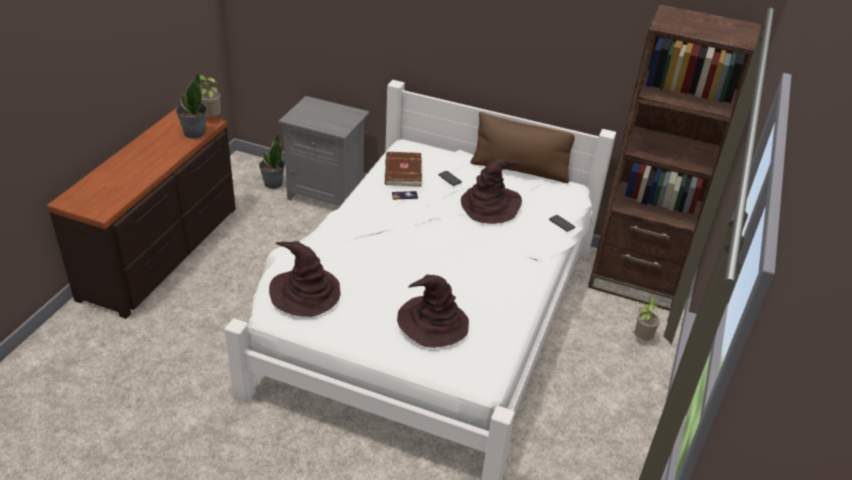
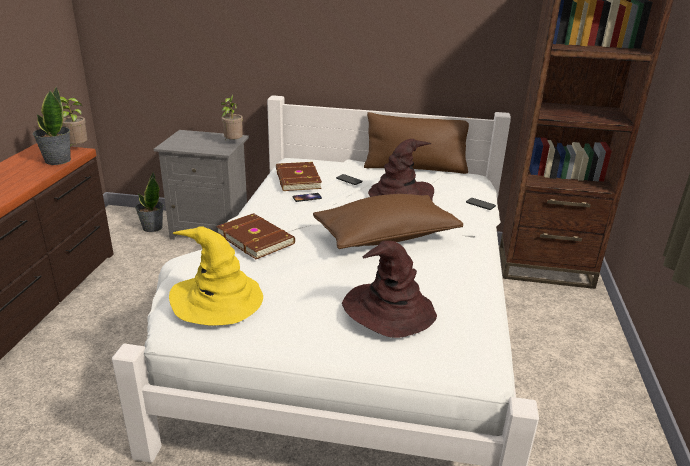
camera: 10 degrees left, 10 degrees down
brown hat [269,241,340,317] -> yellow hat [169,226,263,326]
potted plant [632,295,660,341] -> potted plant moved to [221,95,243,140]
none -> brown book [216,213,295,259]
none -> brown pillow [313,194,463,249]

